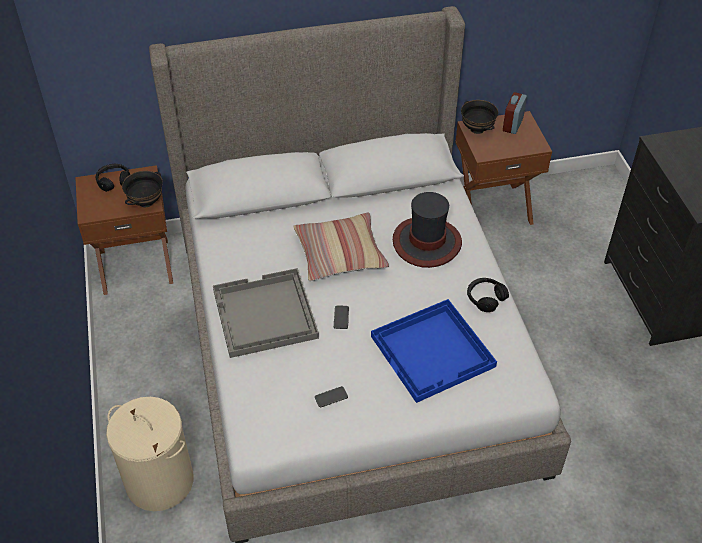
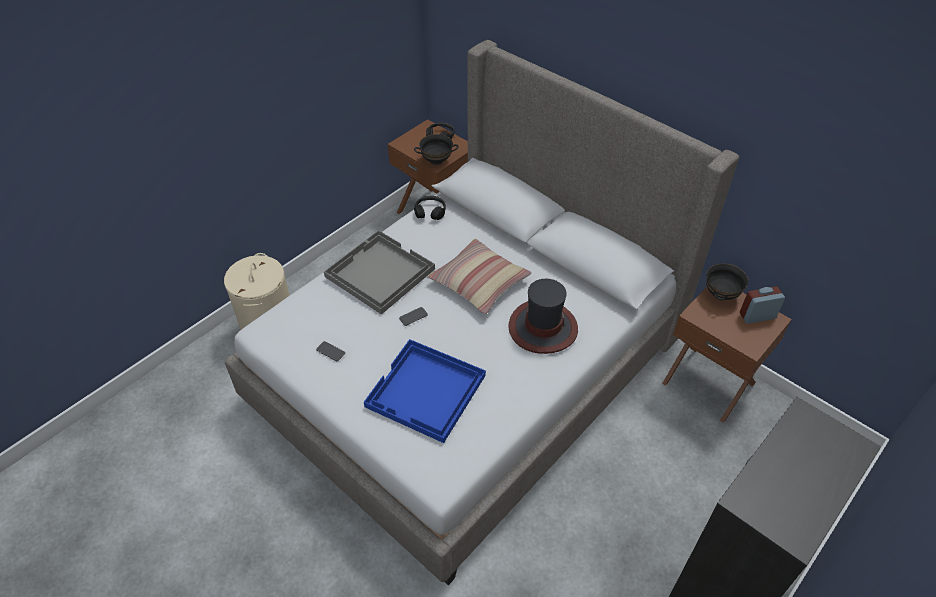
camera: 55 degrees right, 0 degrees up
black headphones [467,278,509,312] -> black headphones moved to [414,196,446,220]

